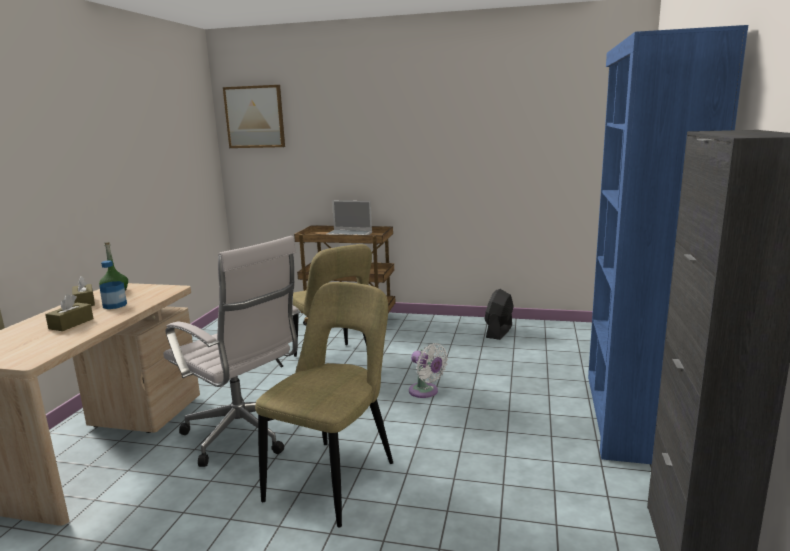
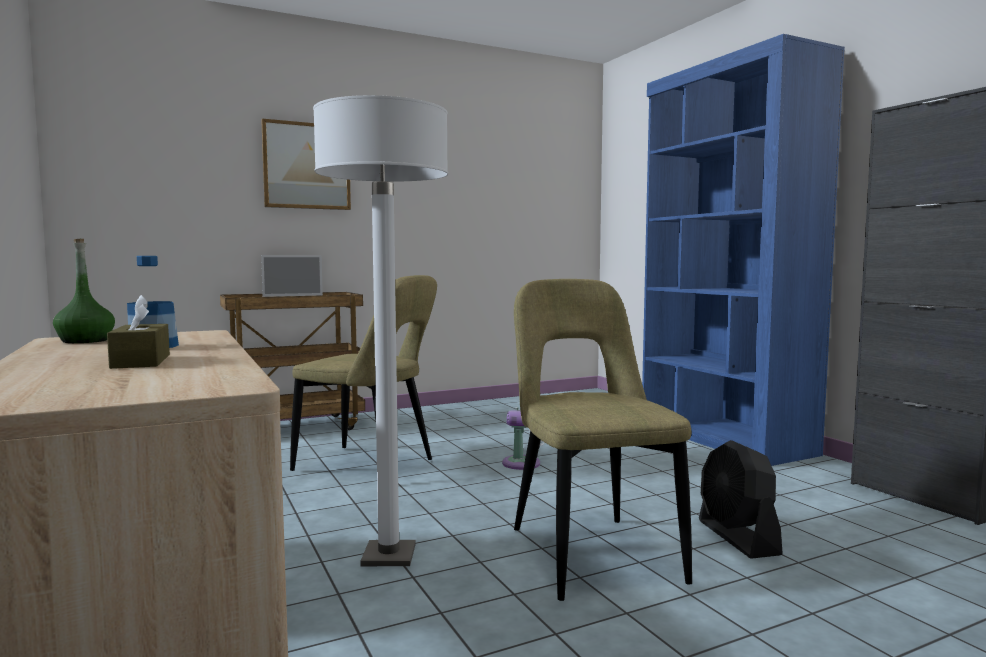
camera: 40 degrees left, 10 degrees down
brown tissue box [72,276,95,306] -> none
white office chair [163,236,300,467] -> white floor lamp [313,95,448,566]
picture [223,85,285,148] -> picture moved to [261,119,351,210]
black fan [485,289,514,340] -> black fan moved to [699,440,783,559]

